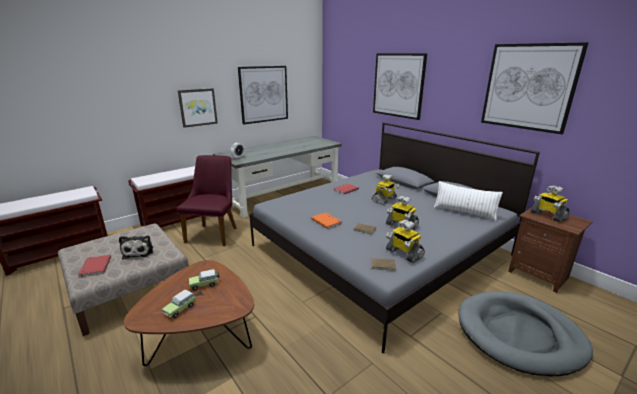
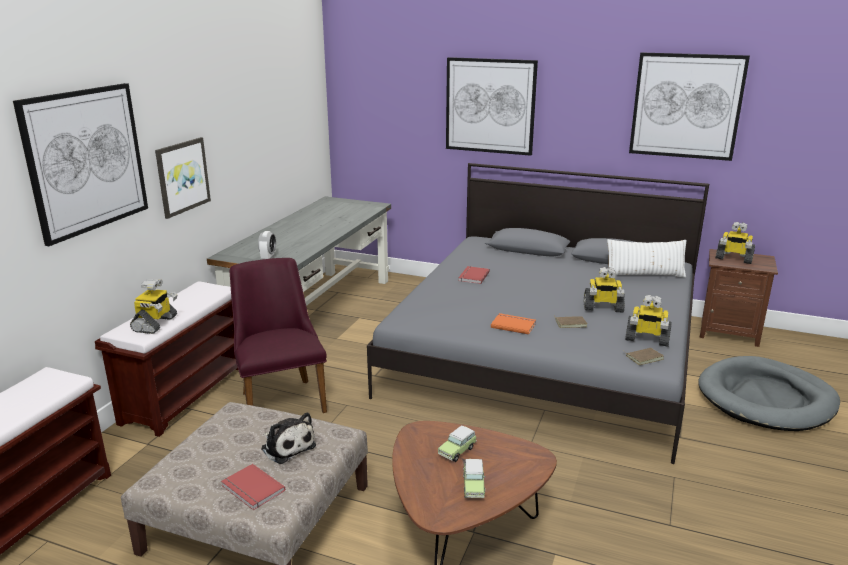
camera: 30 degrees left, 0 degrees up
picture [238,66,288,125] -> picture moved to [13,83,148,246]
toy robot [372,174,400,205] -> toy robot moved to [130,279,177,334]

